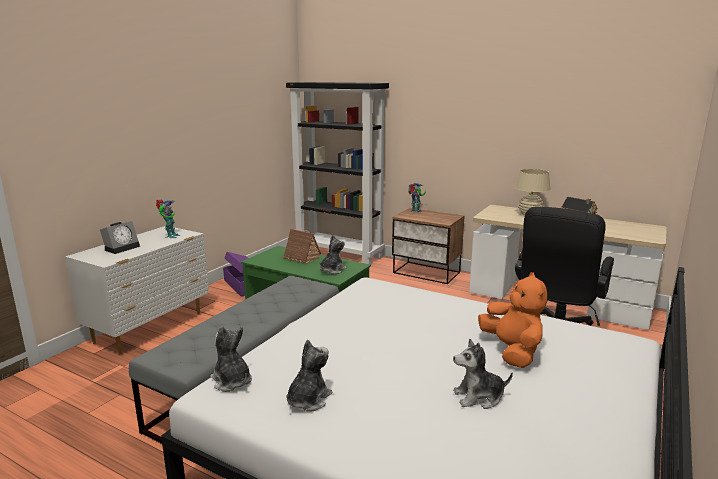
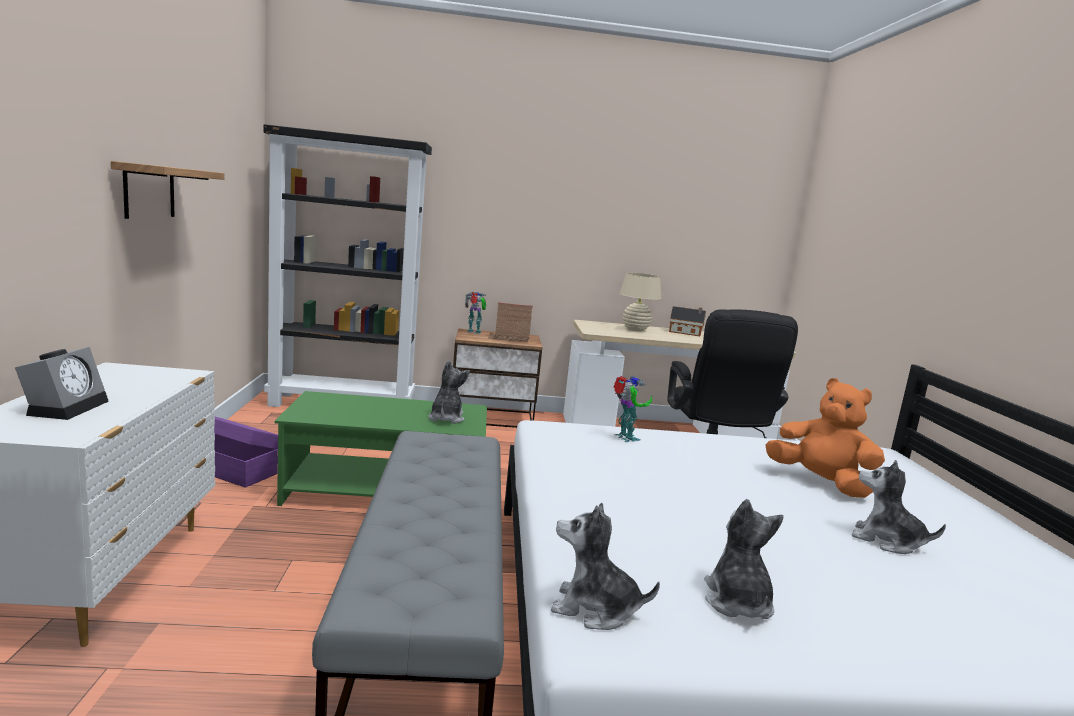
camera: 35 degrees left, 5 degrees down
toy robot [156,199,181,238] -> toy robot moved to [613,376,652,442]
toy house [281,229,321,264] -> toy house moved to [488,302,533,342]
plush toy [453,339,513,409] -> plush toy turned 75 degrees clockwise [851,460,946,554]
none -> shelf [111,161,225,219]

